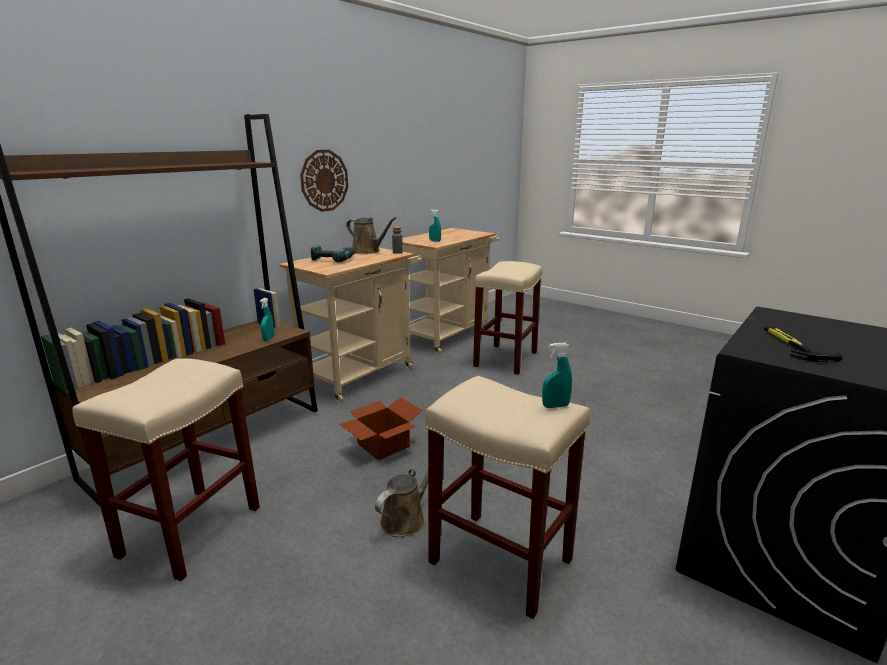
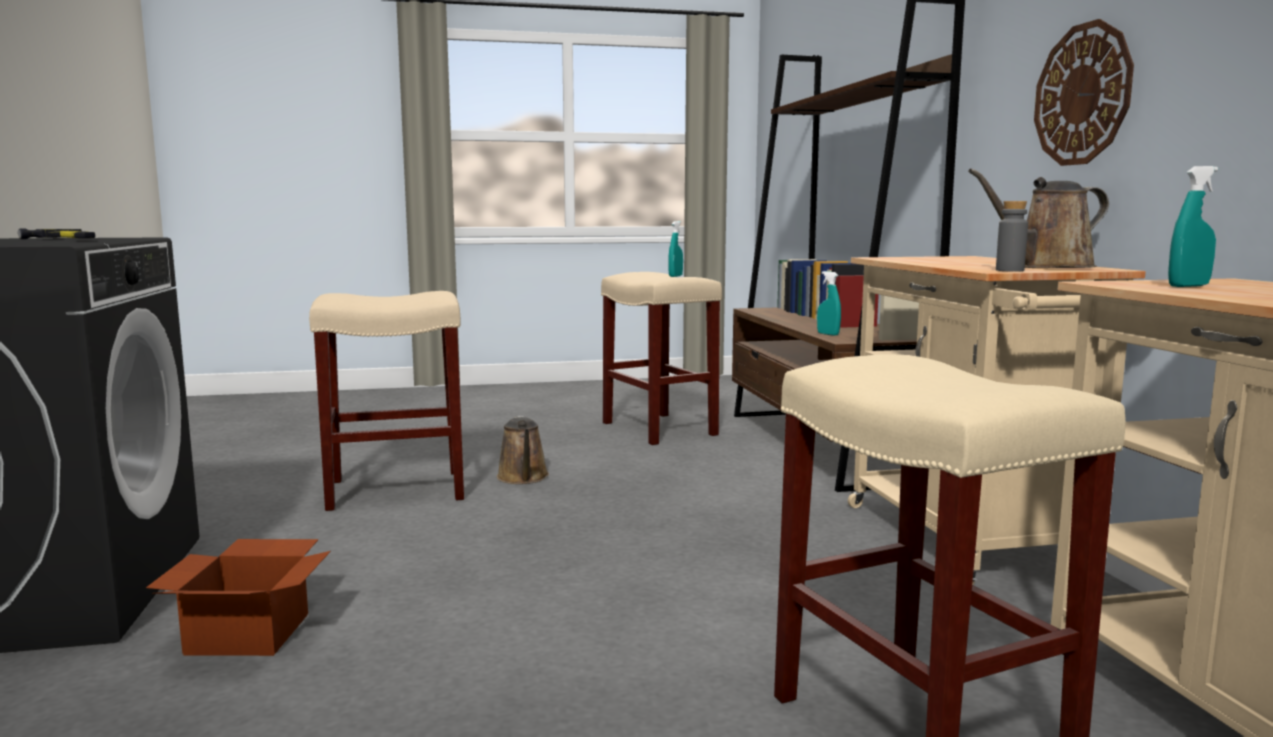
camera: 130 degrees right, 10 degrees down
power drill [311,246,356,263] -> none
cardboard box [340,397,423,460] -> cardboard box moved to [146,539,331,656]
turquoise spray bottle [542,343,572,408] -> turquoise spray bottle moved to [669,221,683,277]

